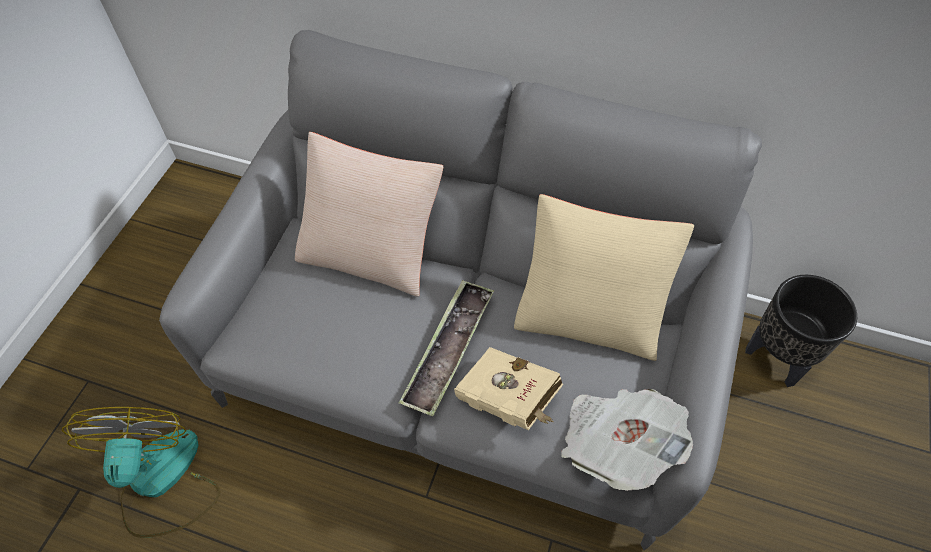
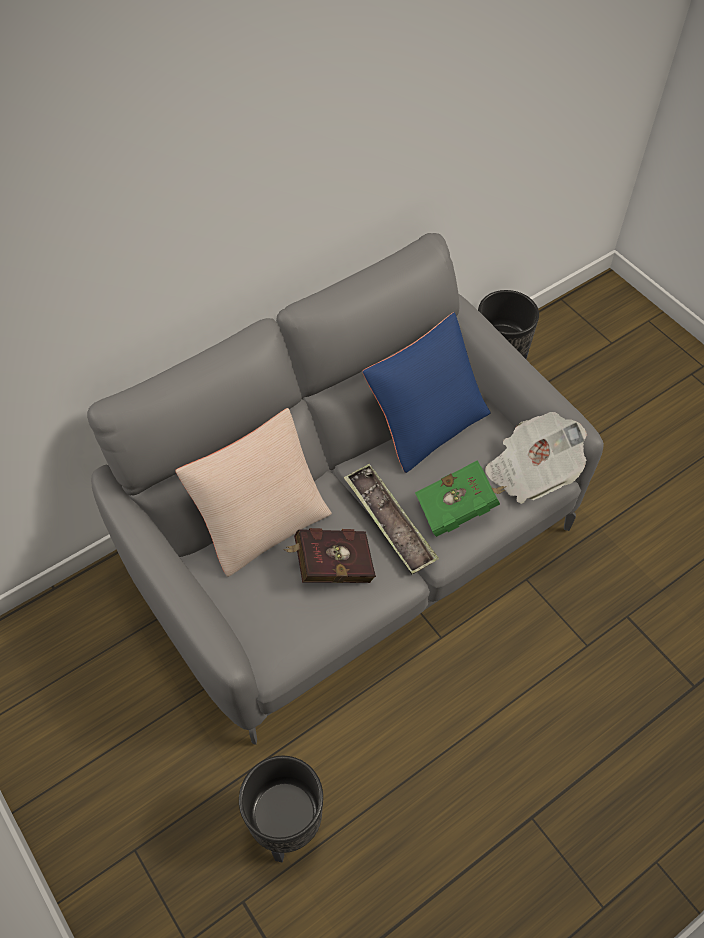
camera: 55 degrees left, 0 degrees up
fan [62,407,220,538] -> black planter [239,756,323,863]
beige book [454,347,563,430] -> green book [415,460,507,537]
beige pillow [514,194,694,361] -> blue pillow [362,312,491,473]
none -> red book [284,528,376,583]

